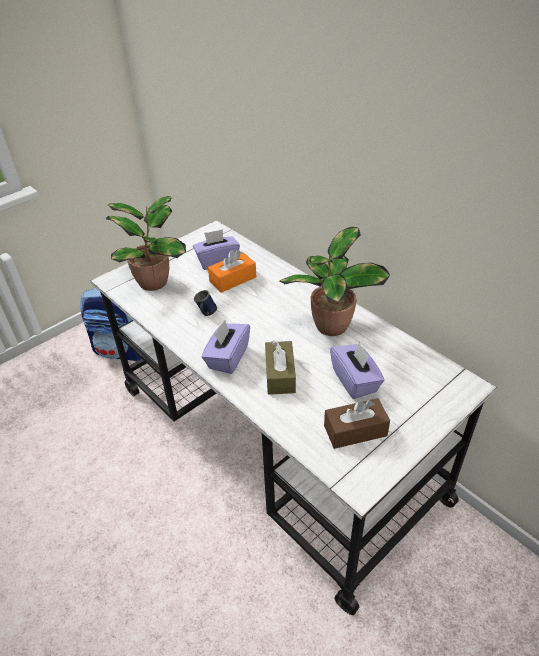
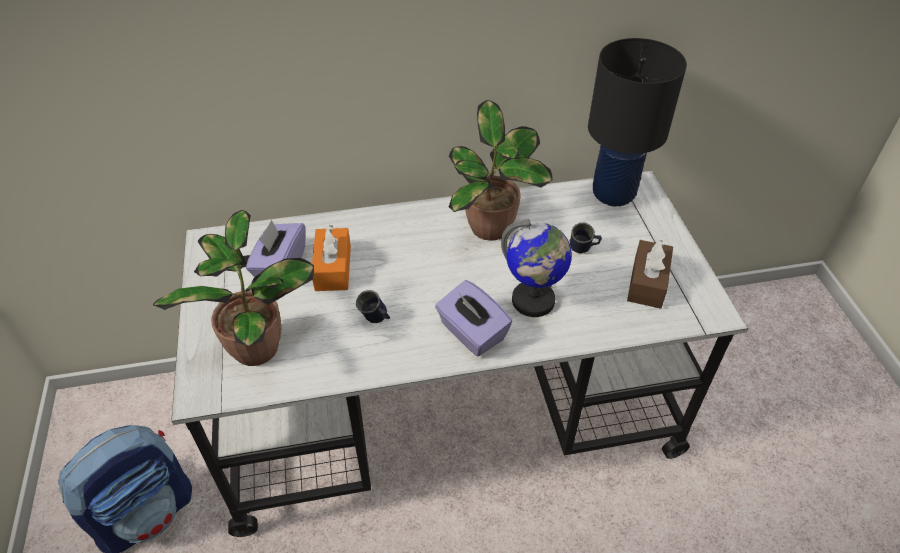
camera: 60 degrees left, 5 degrees up
brown tissue box [265,341,296,395] -> globe [501,219,572,317]
purple tissue box [330,342,385,399] -> blue mug [570,222,602,254]
none -> black table lamp [588,38,687,207]

